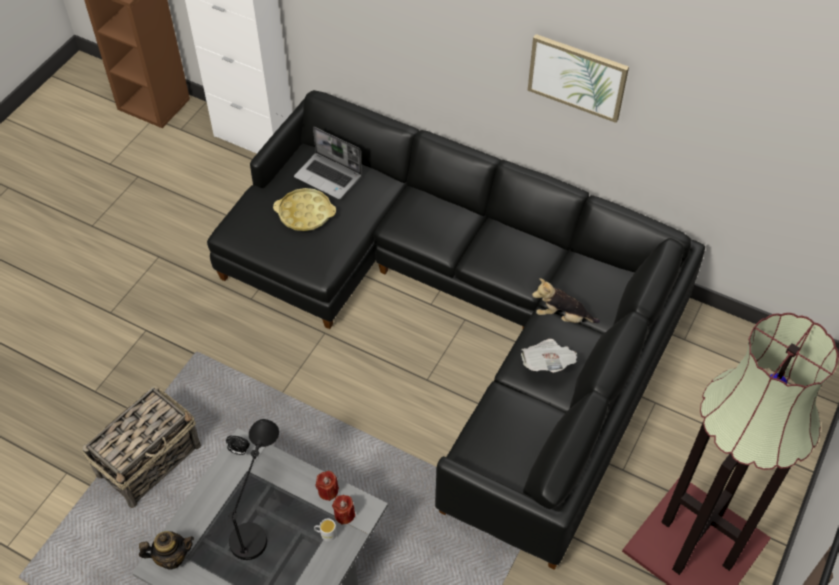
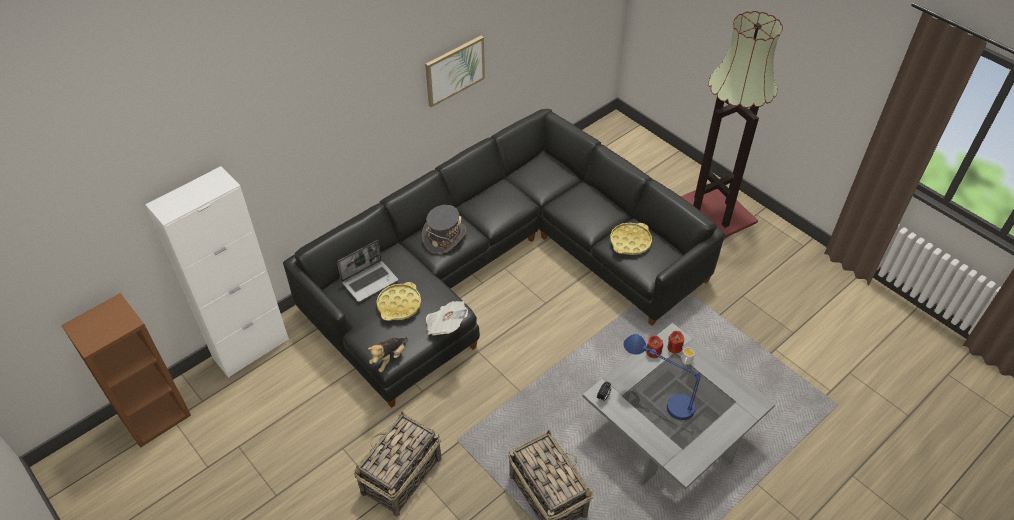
camera: 70 degrees left, 5 degrees down
teapot [139,531,194,570] -> none
black table lamp [229,419,279,560] -> blue table lamp [624,334,701,420]
newspaper [521,339,577,373] -> newspaper moved to [426,301,468,335]
plush toy [532,278,600,323] -> plush toy moved to [368,337,408,372]
none -> basket [354,411,442,517]
none -> grey hat [422,205,466,254]
none -> yellow tray [610,223,652,255]

